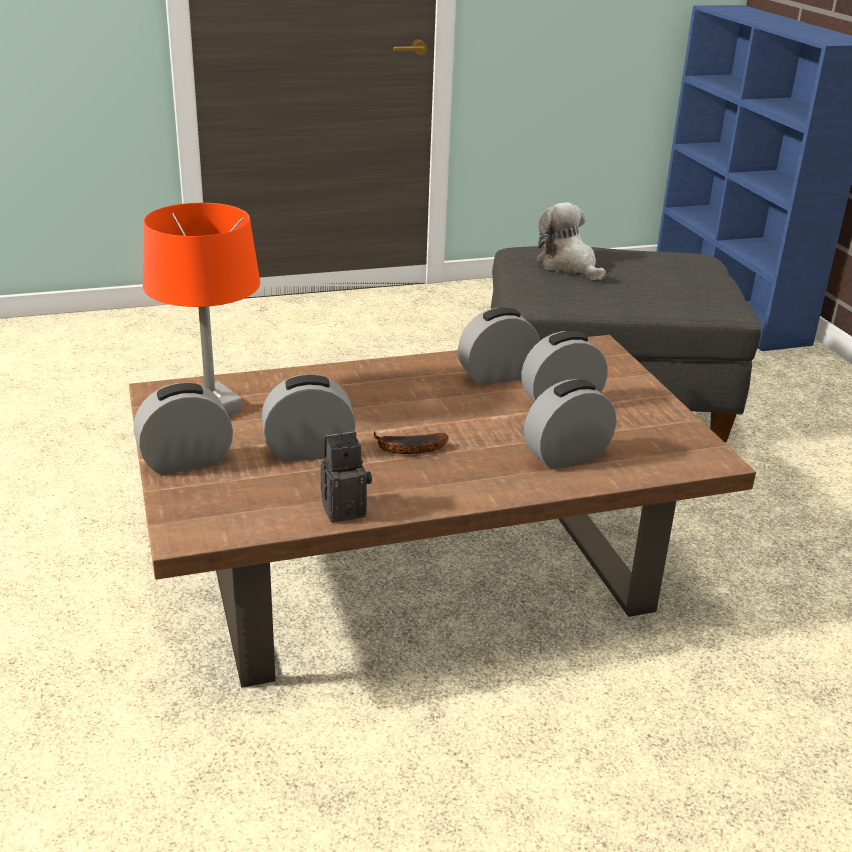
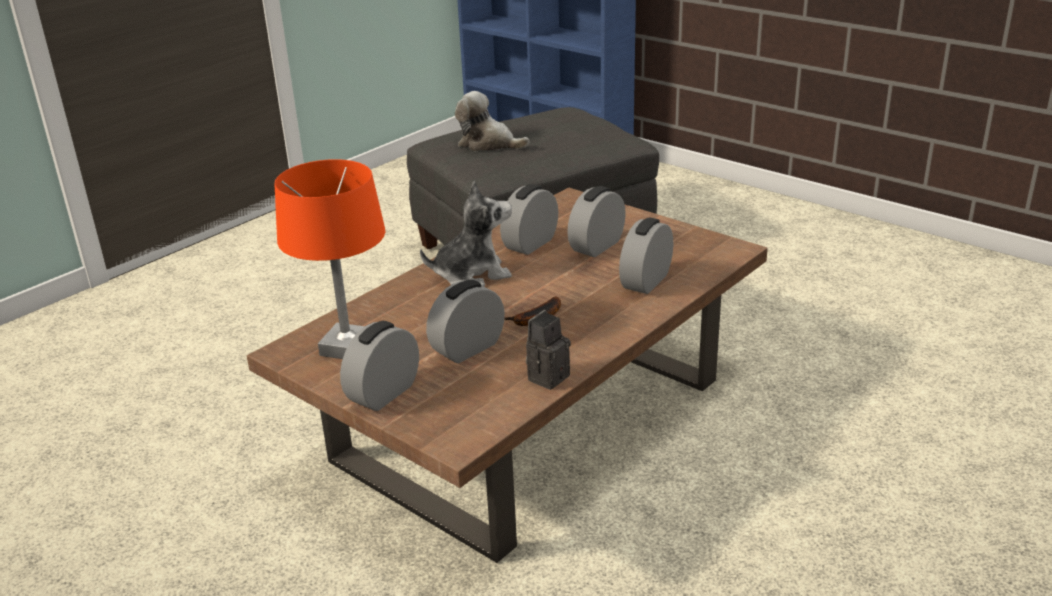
camera: 30 degrees left, 0 degrees up
none -> plush toy [420,181,512,287]

